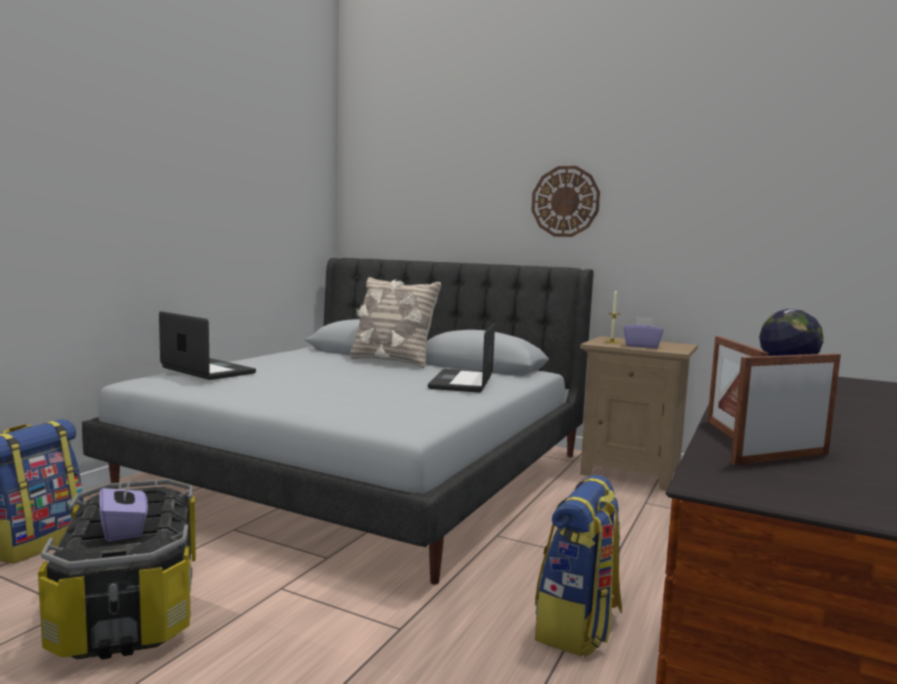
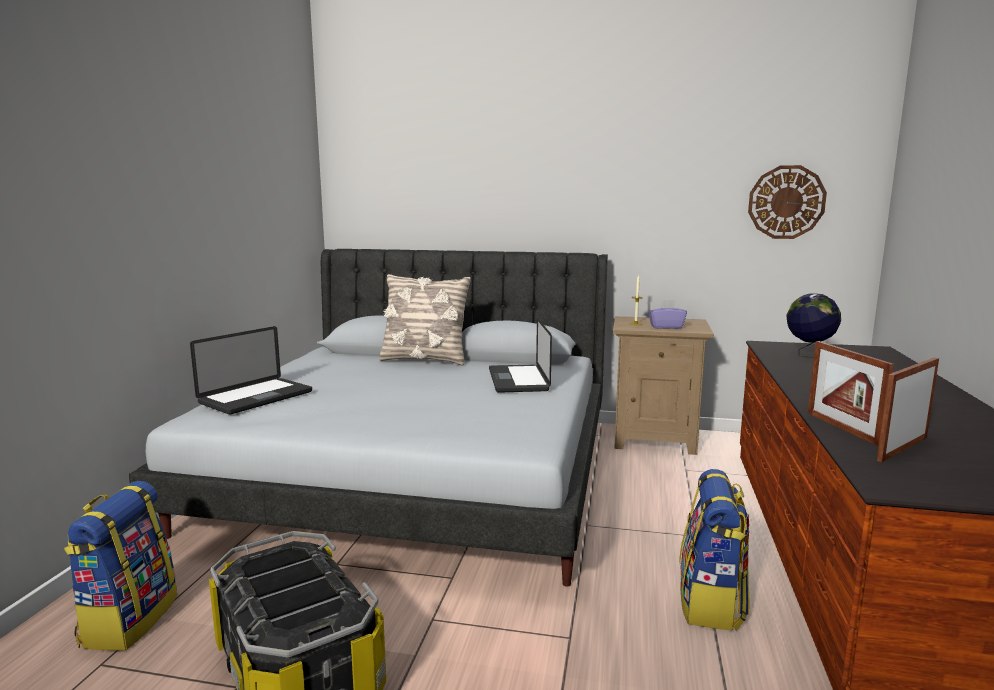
camera: 15 degrees left, 5 degrees up
purple tissue box [99,479,148,541] -> none
laptop [159,311,256,380] -> laptop turned 105 degrees clockwise [190,326,312,414]
wall clock [531,166,600,237] -> wall clock moved to [748,165,827,239]

